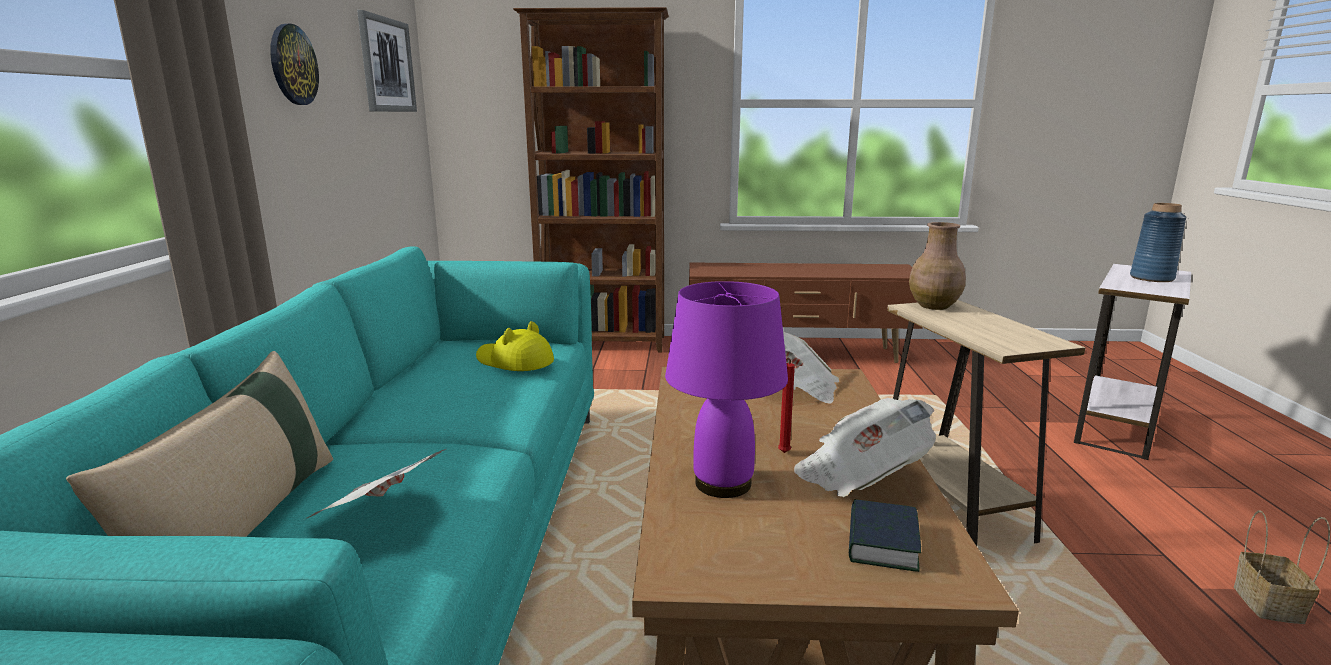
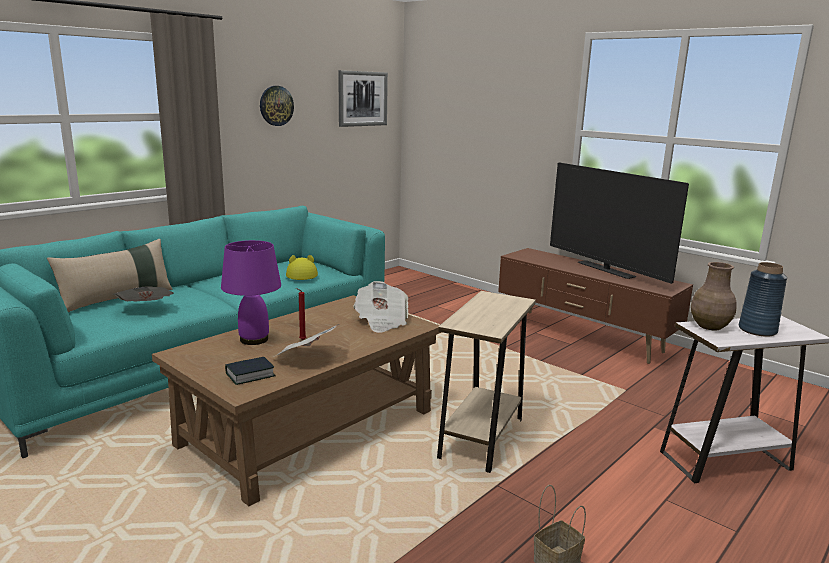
camera: 40 degrees right, 0 degrees up
brown bookcase [513,7,669,353] -> none
brown vase [909,222,966,310] -> brown vase moved to [691,262,737,331]
none -> television [550,162,689,284]

